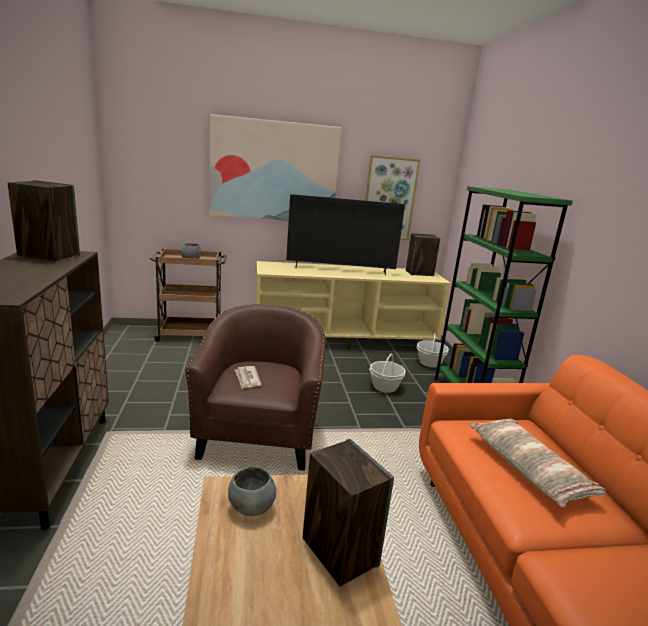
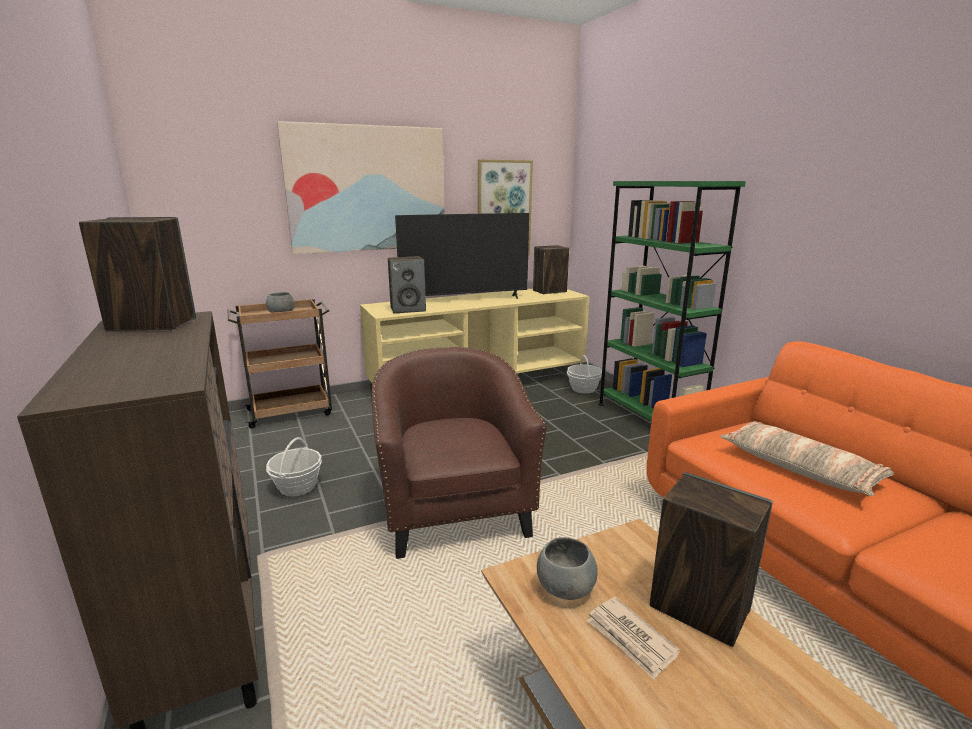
camera: 15 degrees left, 0 degrees up
newspaper [235,366,261,389] -> newspaper moved to [587,597,680,679]
basket [369,354,405,393] -> basket moved to [266,437,322,497]
none -> speaker [388,256,426,313]

